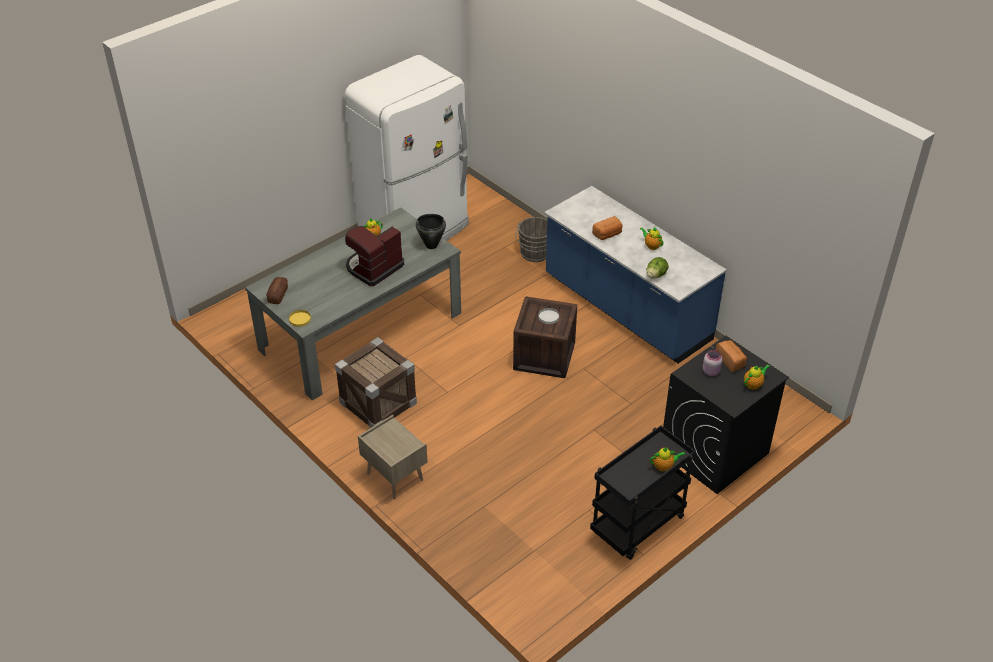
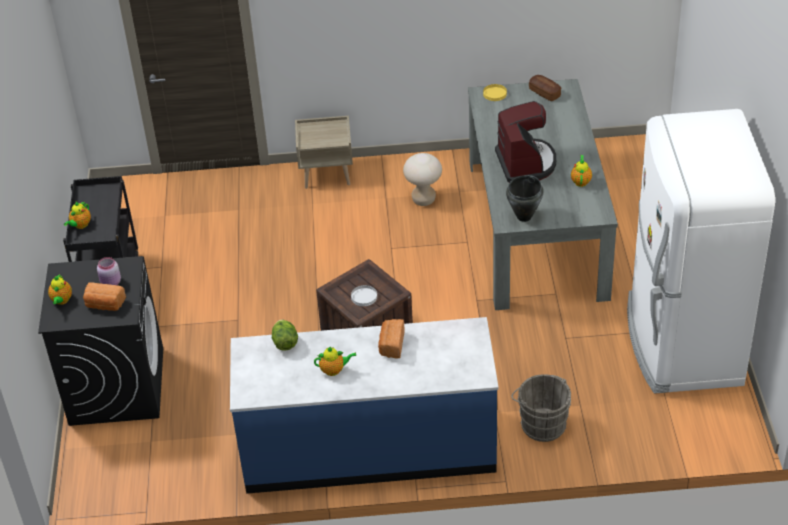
camera: 130 degrees right, 0 degrees up
crate [335,337,417,428] -> beige stool [403,153,442,206]

